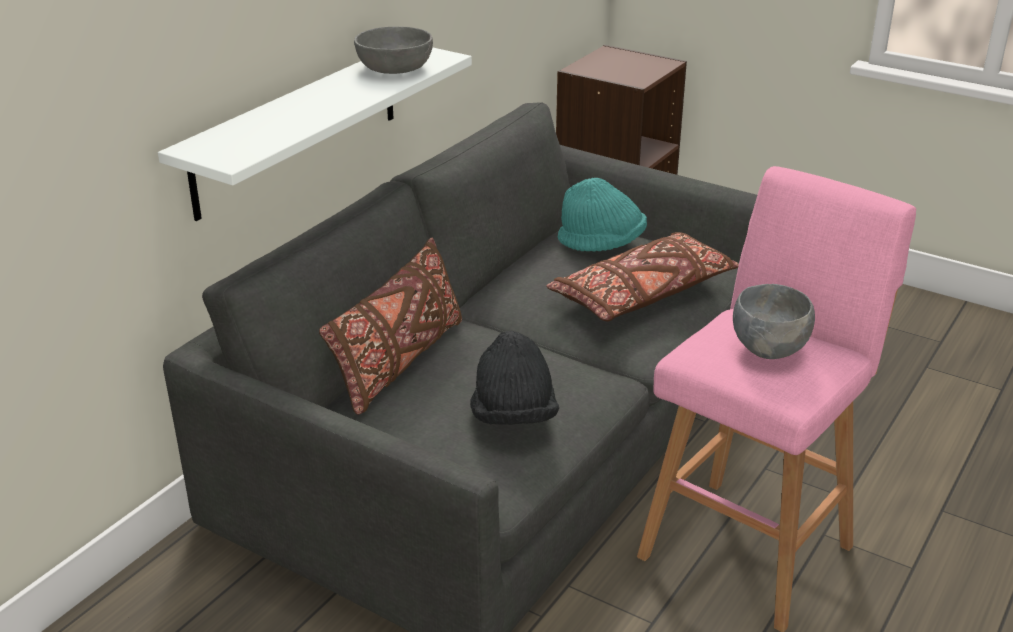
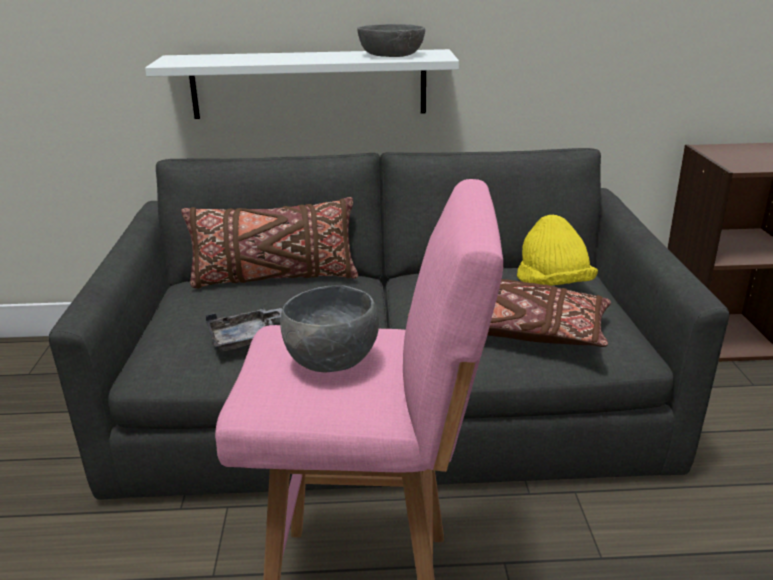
camera: 55 degrees right, 5 degrees down
black hat [470,331,559,425] -> grey tray [206,308,282,351]
turquoise hat [558,178,647,252] -> yellow hat [517,215,598,286]

